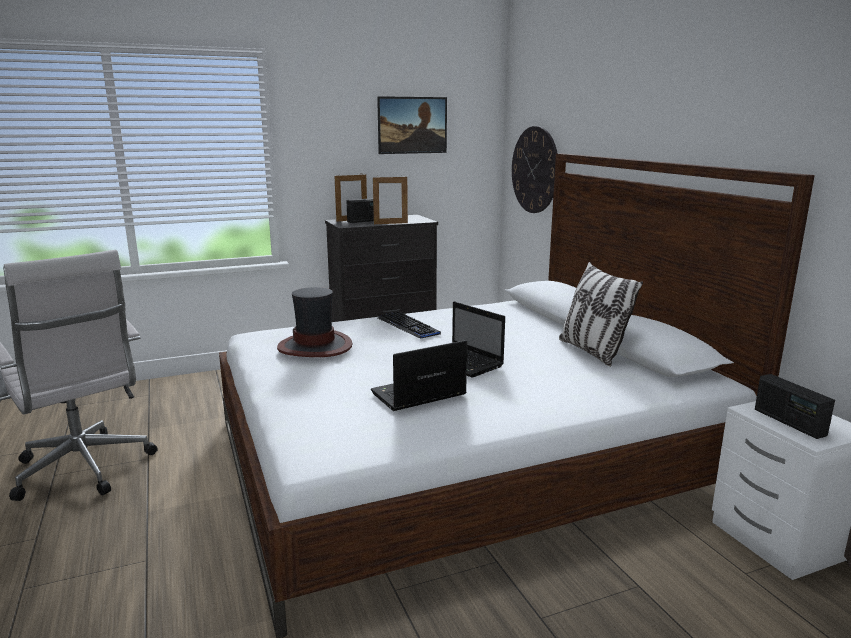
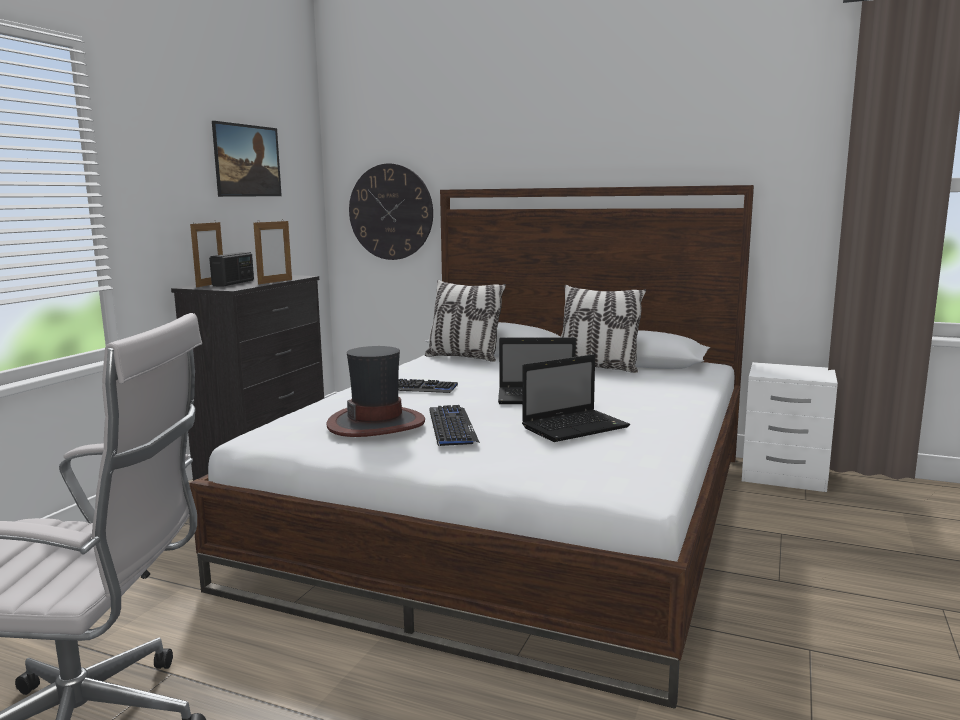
camera: 45 degrees left, 5 degrees down
laptop [371,340,467,411] -> laptop turned 135 degrees counterclockwise [522,354,630,442]
radio [755,374,835,439] -> none
none -> pillow [425,280,506,362]
none -> keyboard [429,405,480,446]

